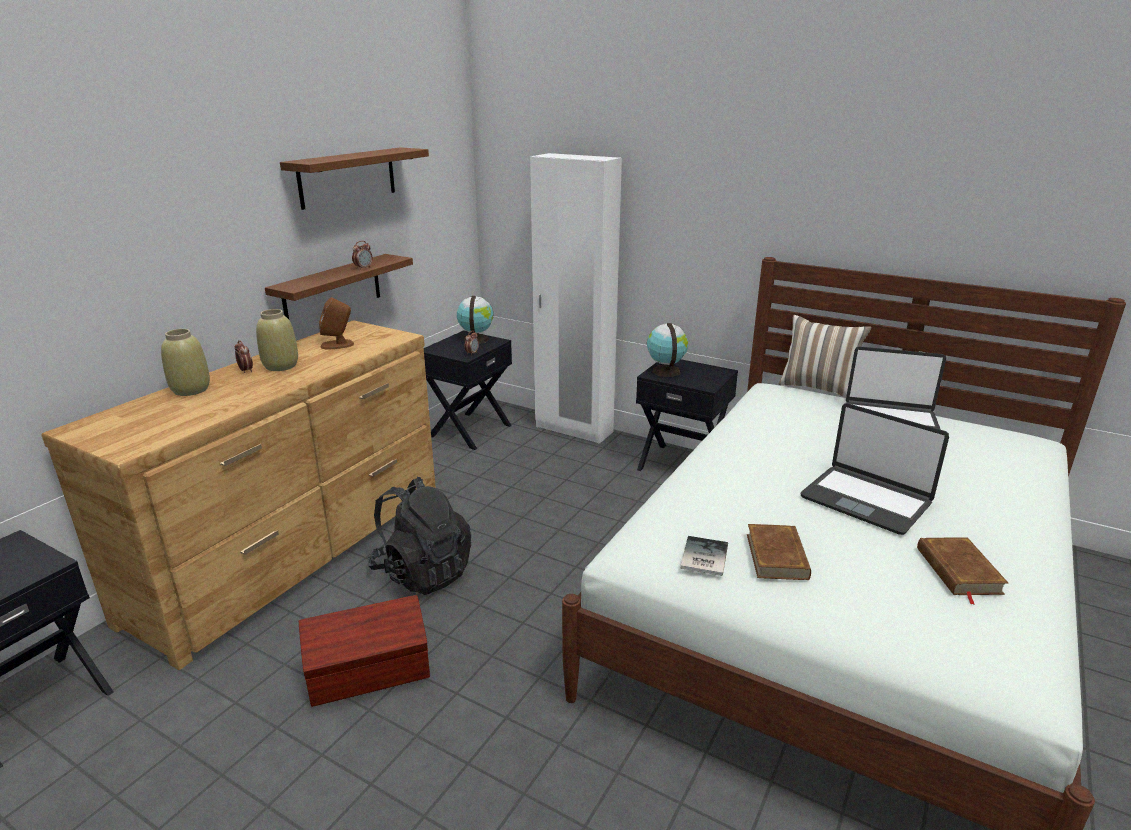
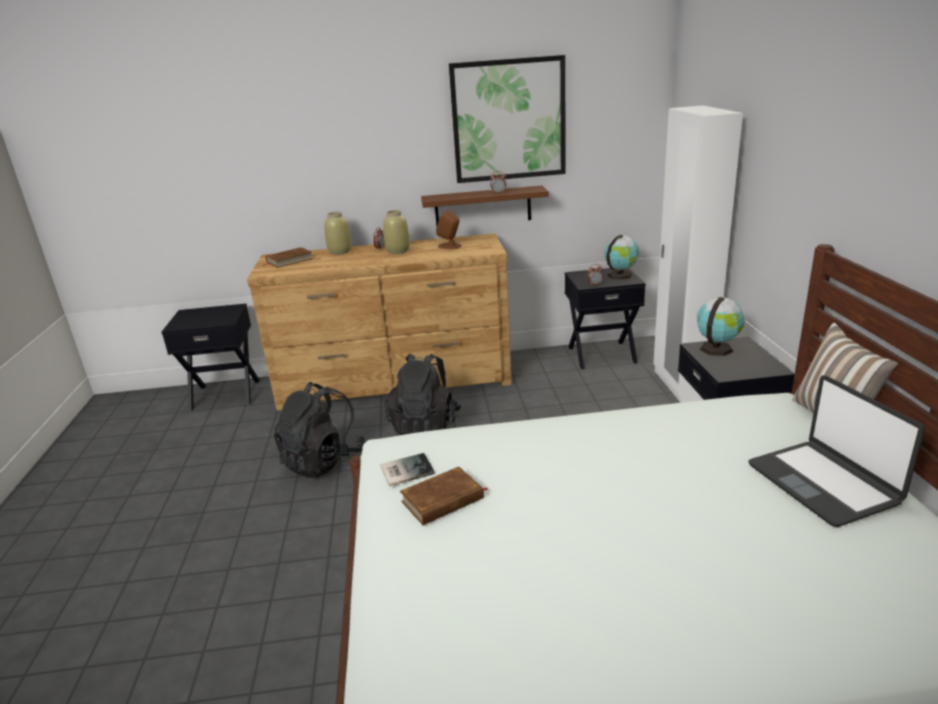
camera: 55 degrees right, 0 degrees up
brown shelf [280,147,429,210] -> picture [449,55,566,183]
brown storage box [299,595,430,707] -> black backpack [274,382,366,478]
laptop [801,403,949,535] -> none
brown book [917,537,1008,605] -> brown book moved to [263,247,313,268]

